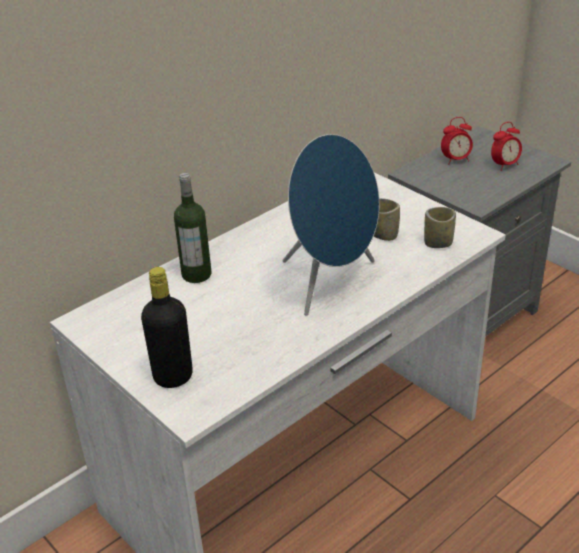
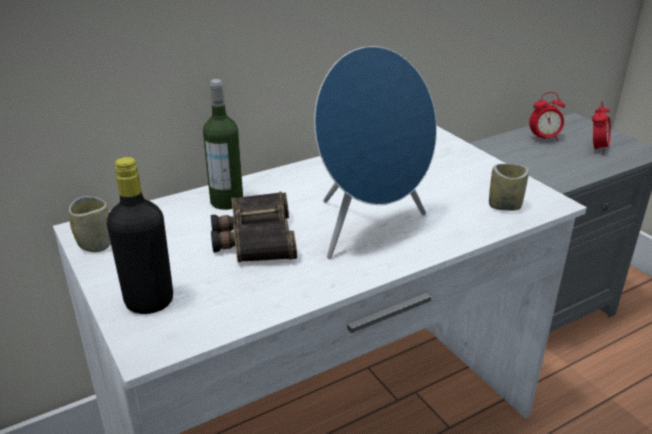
camera: 10 degrees right, 5 degrees down
cup [374,198,400,241] -> cup moved to [69,196,111,252]
alarm clock [491,122,522,171] -> alarm clock turned 45 degrees counterclockwise [592,101,611,155]
none -> binoculars [211,192,297,262]

